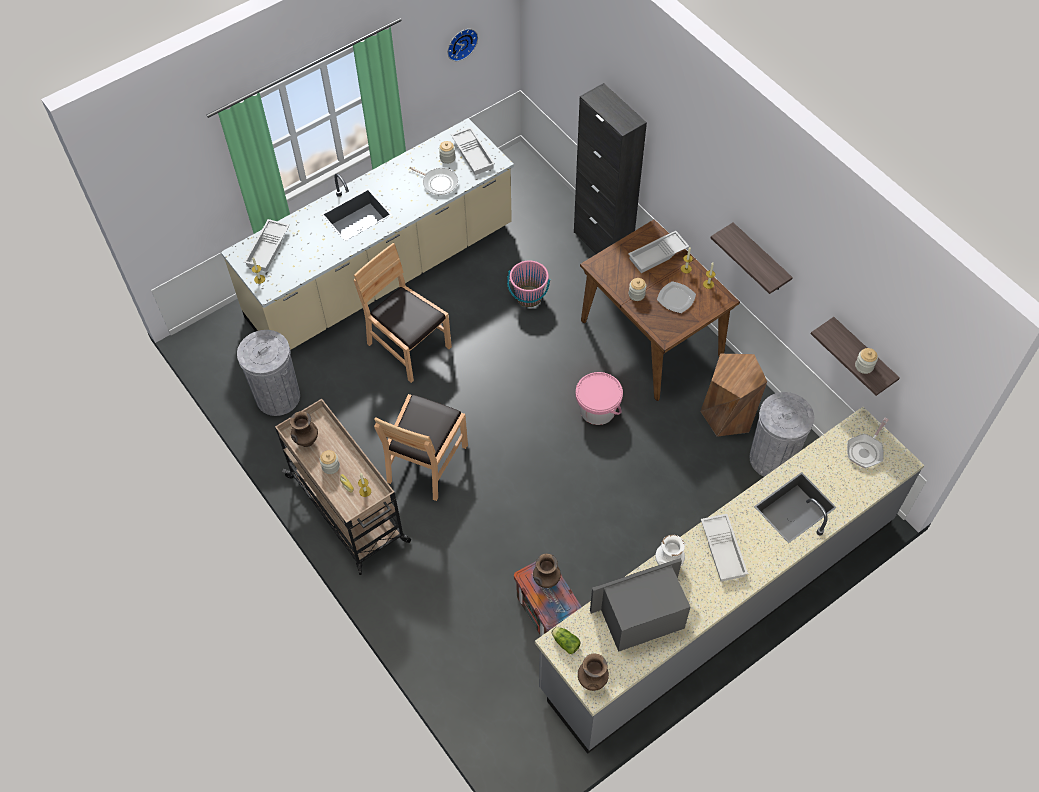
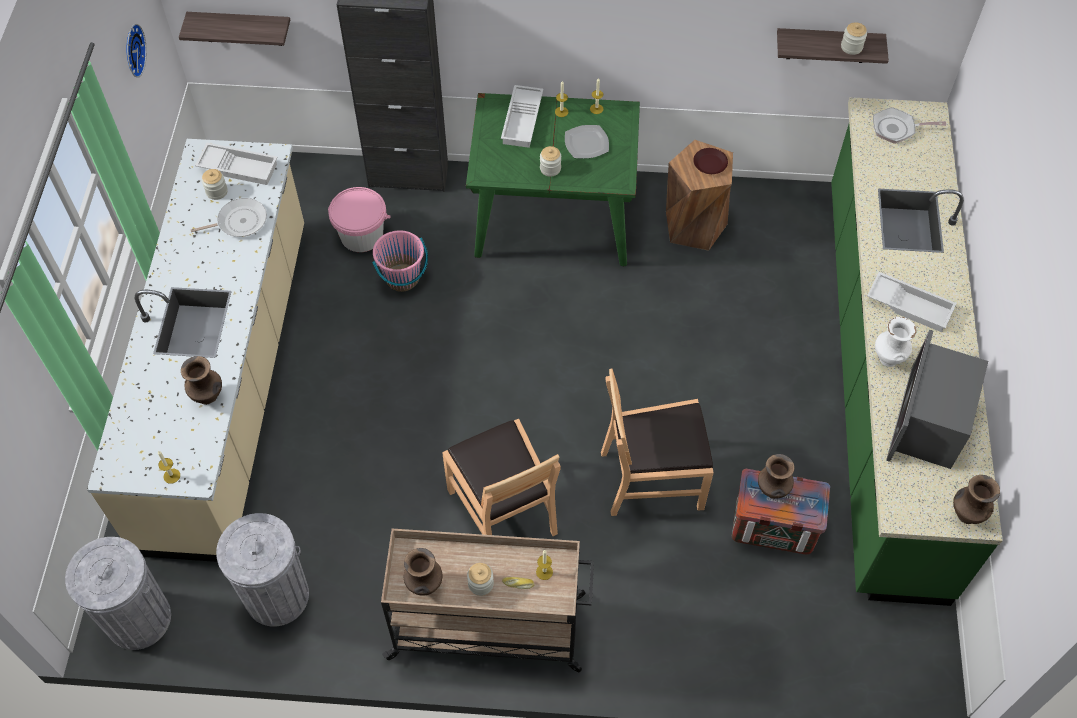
camera: 50 degrees left, 0 degrees up
white tray [244,219,290,272] -> none
brown chair [354,243,452,383] -> brown chair moved to [601,369,714,516]
grey counter [535,407,924,754] -> green counter [831,97,1003,606]
lettuce [551,627,581,654] -> none
pink bucket [576,372,623,425] -> pink bucket moved to [328,187,391,252]
brown dining table [580,219,740,401] -> green dining table [466,93,640,266]
shelf [711,223,793,294] -> shelf moved to [179,12,290,46]
grey trash can [750,392,814,477] -> grey trash can moved to [65,537,171,650]
frying pan [847,418,889,468] -> frying pan turned 105 degrees clockwise [873,107,946,144]
none -> brown vase [181,356,222,405]
none -> brown plate [693,148,728,174]

